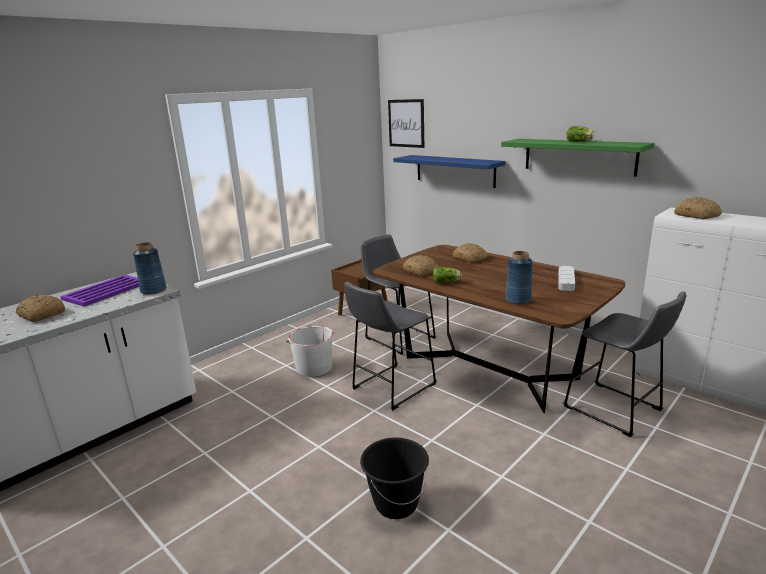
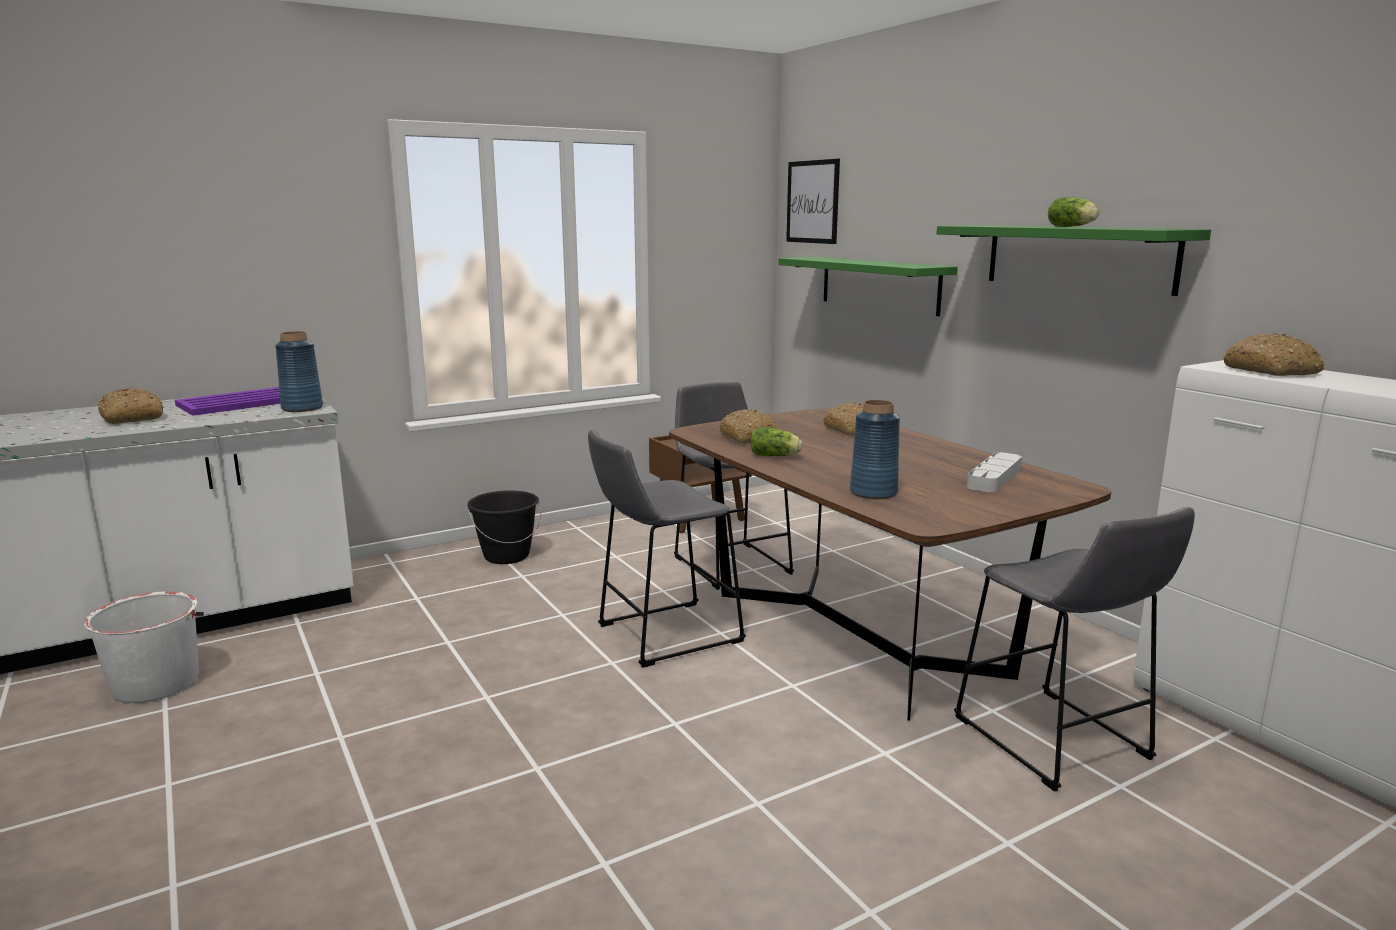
camera: 15 degrees right, 5 degrees down
white bucket [286,325,334,377] -> white bucket moved to [84,591,204,703]
black bucket [360,437,429,519] -> black bucket moved to [467,491,541,564]
blue shelf [393,155,505,188] -> green shelf [778,257,958,316]

